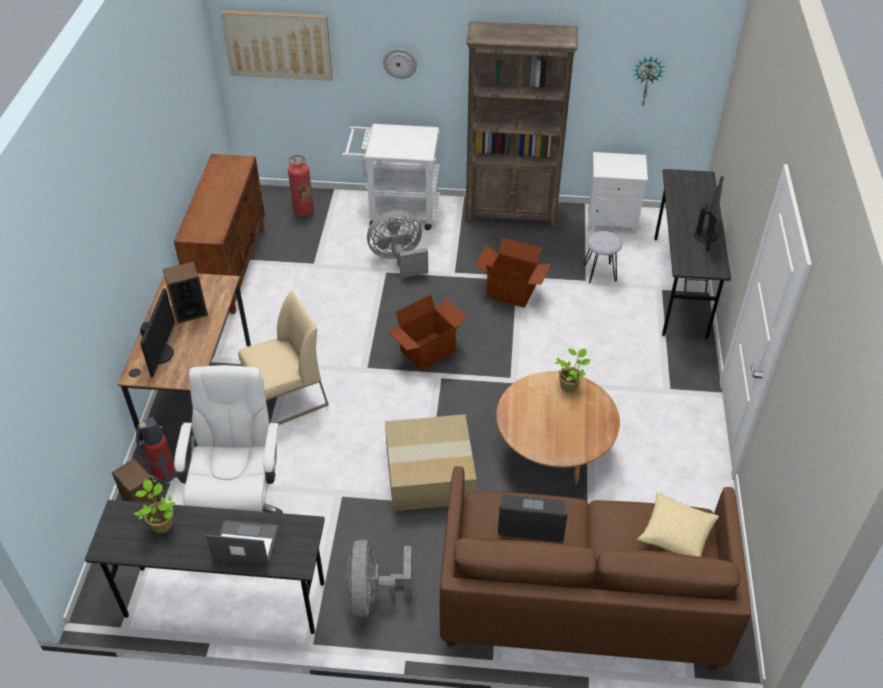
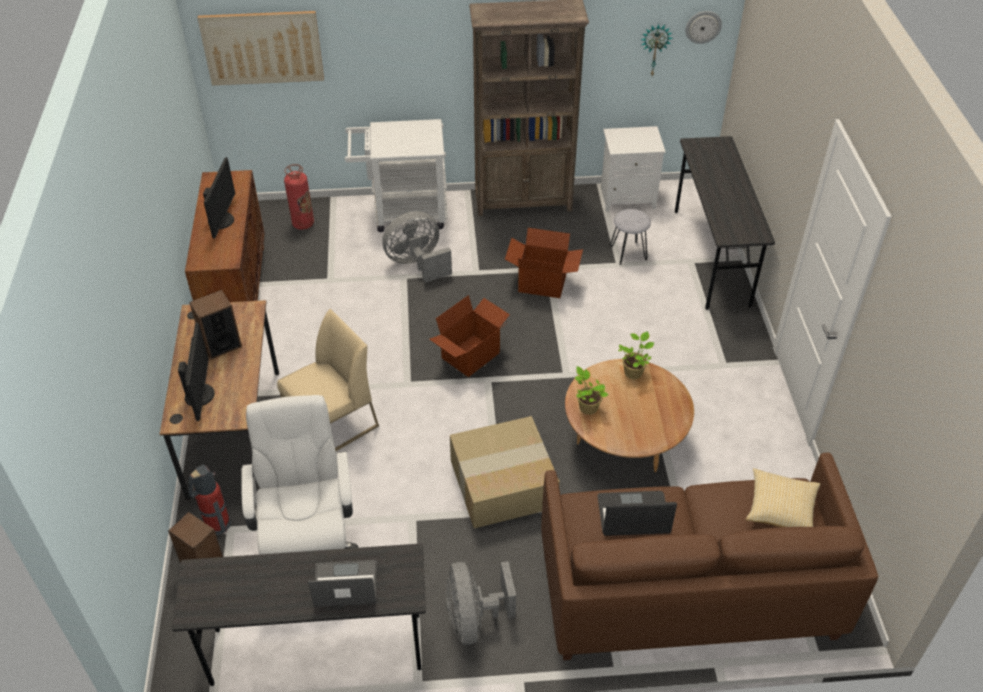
camera: 10 degrees left, 0 degrees up
potted plant [134,479,176,533] -> potted plant moved to [575,366,608,415]
wall clock [383,49,417,79] -> wall clock moved to [685,11,722,44]
monitor [694,176,724,252] -> monitor moved to [203,157,235,239]

